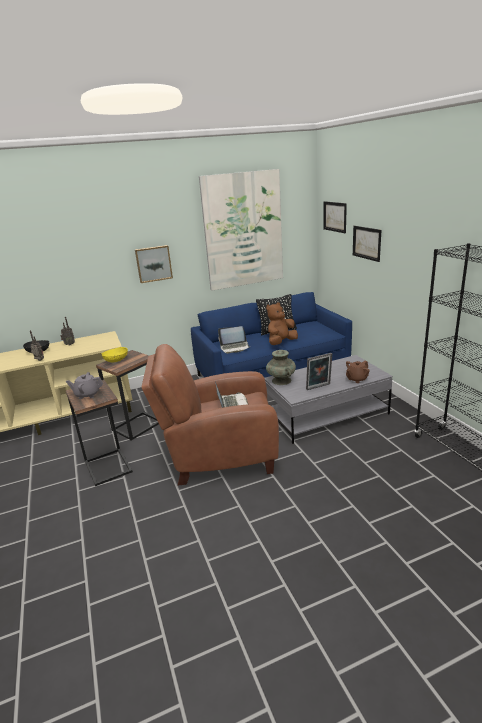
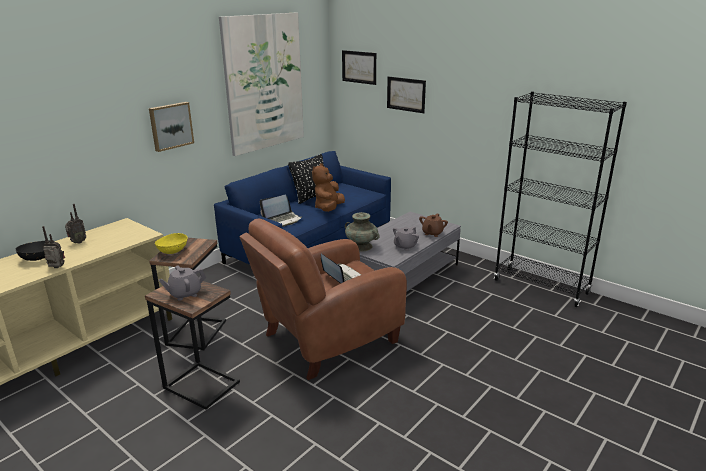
camera: 30 degrees left, 0 degrees up
picture frame [306,353,332,390] -> grey teapot [393,226,419,251]

